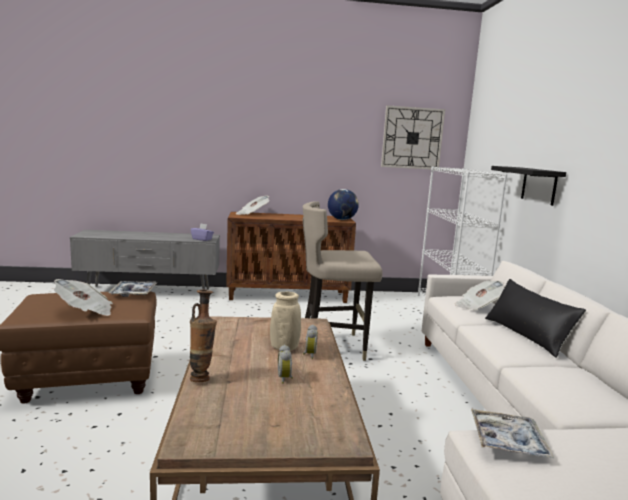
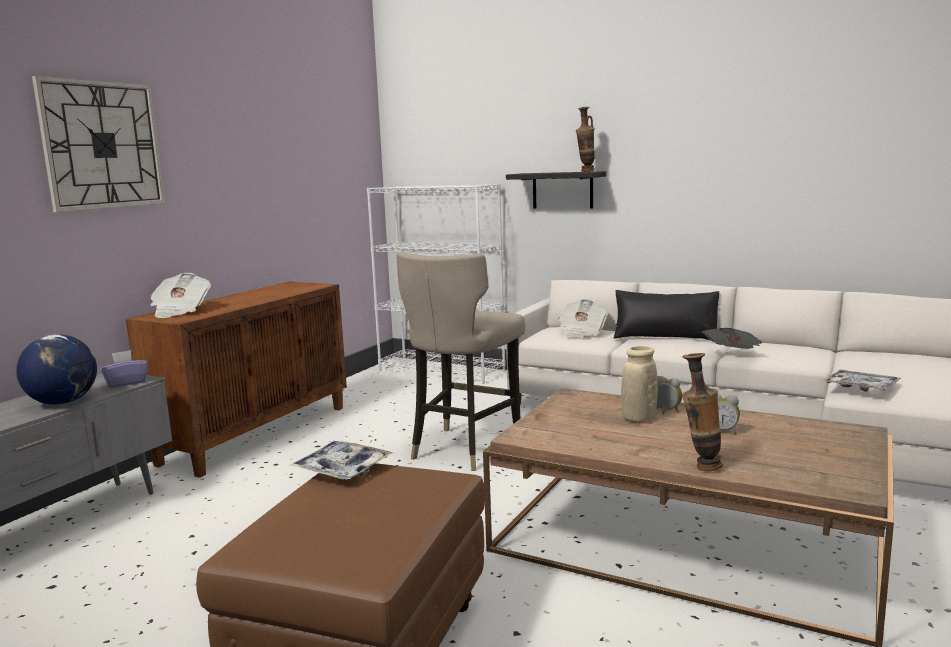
camera: 55 degrees left, 0 degrees up
newspaper [54,279,113,316] -> newspaper moved to [702,328,762,349]
globe [328,189,359,220] -> globe moved to [16,334,97,405]
wall clock [381,105,445,170] -> wall clock moved to [32,76,165,212]
none -> vase [576,107,595,172]

